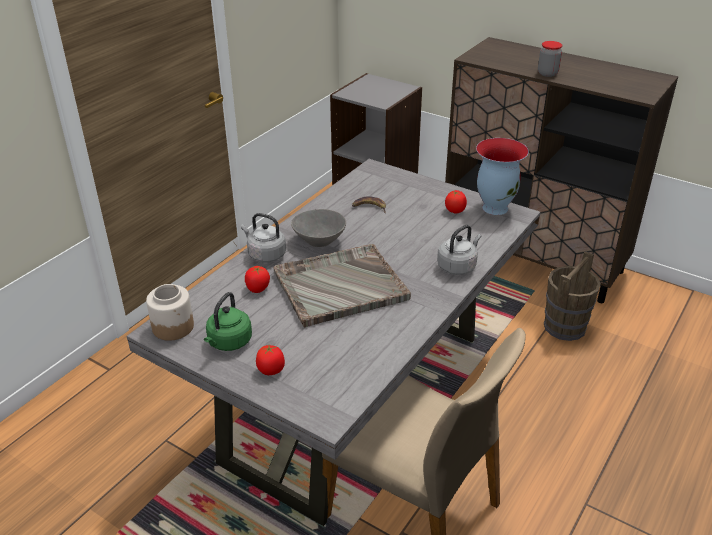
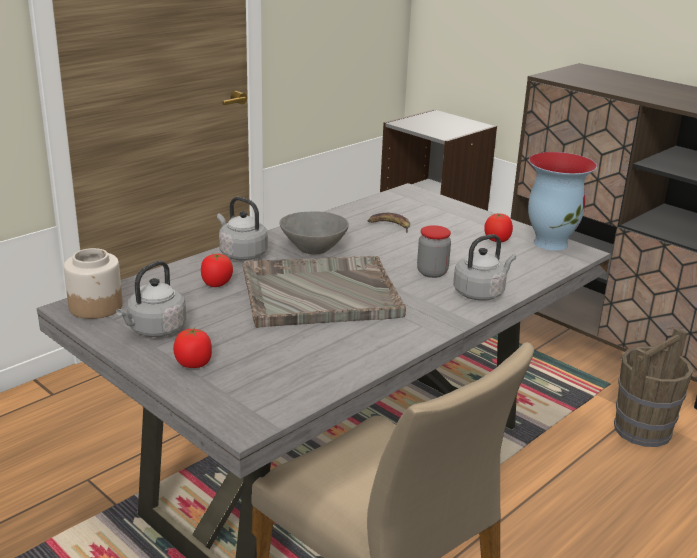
camera: 10 degrees right, 10 degrees down
green kettle [204,292,252,351] -> grey kettle [116,260,186,337]
jar [538,41,562,77] -> jar moved to [417,225,451,278]

